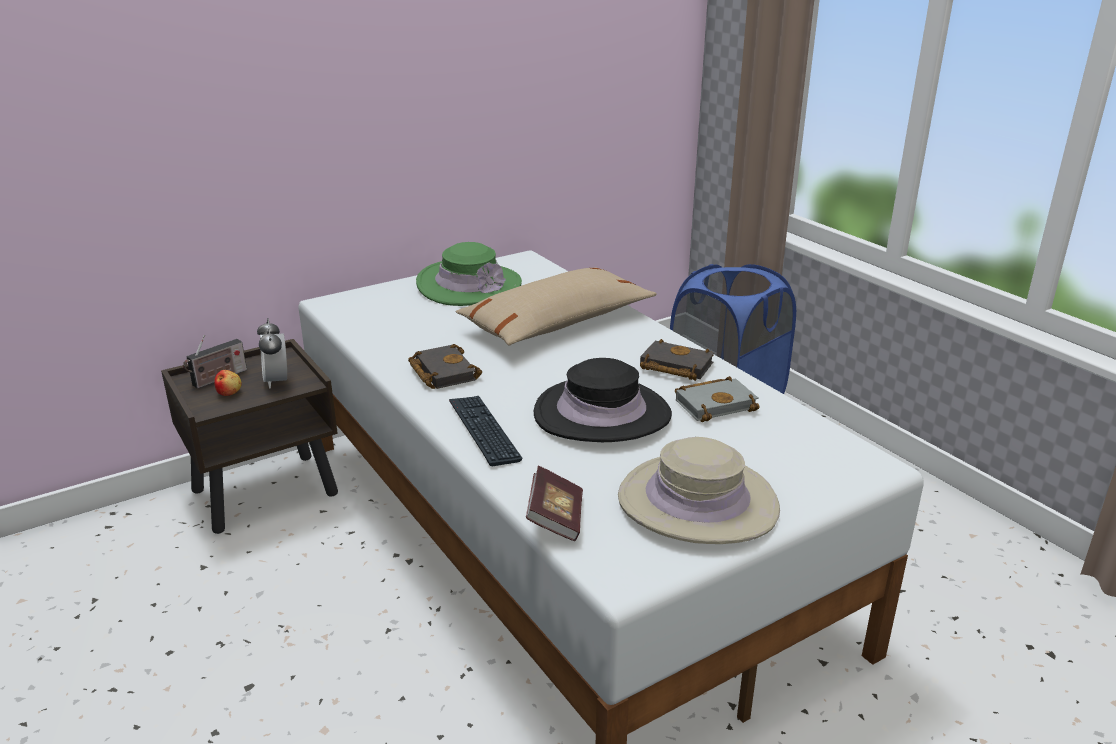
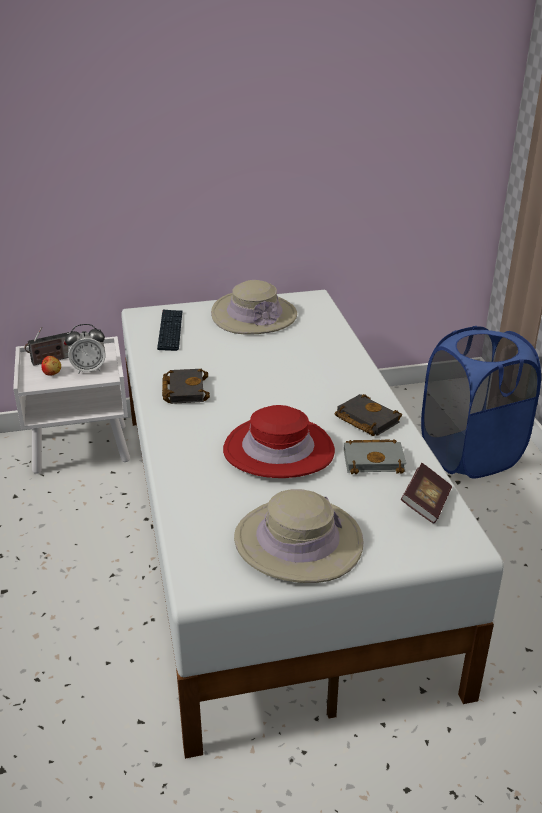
camera: 20 degrees right, 5 degrees up
brown nightstand [161,339,338,534] -> white nightstand [13,336,130,474]
alarm clock [257,318,287,389] -> alarm clock turned 105 degrees counterclockwise [65,324,106,374]
green hat [416,242,522,306] -> beige hat [211,280,297,334]
keyboard [449,396,523,466] -> keyboard moved to [157,310,182,351]
beige pillow [456,267,657,346] -> none
book [526,466,583,541] -> book moved to [401,463,452,524]
black hat [534,358,672,442] -> red hat [223,405,335,478]

